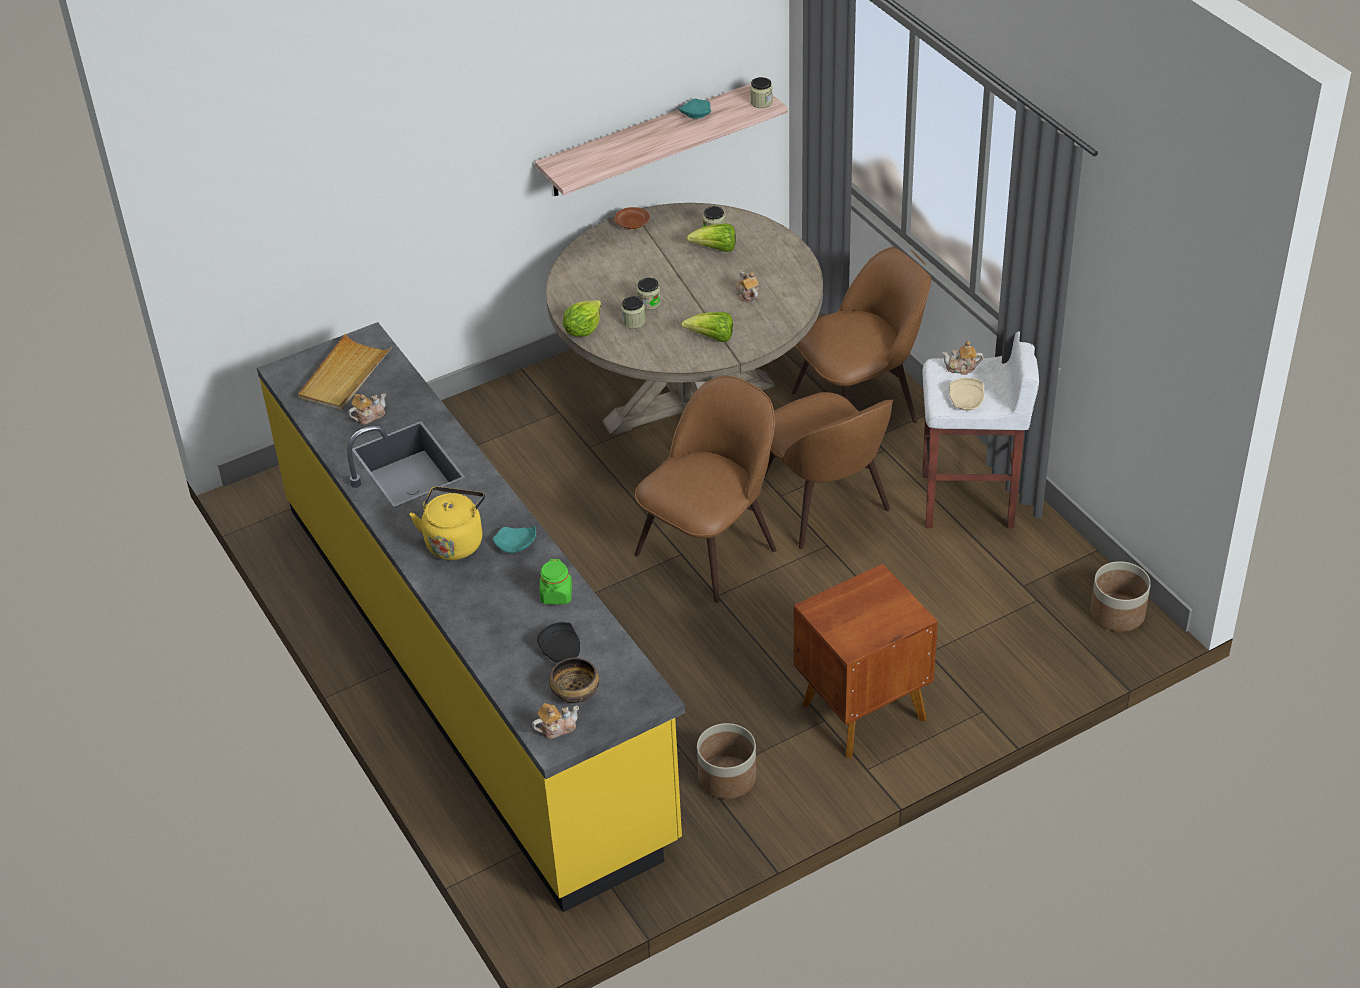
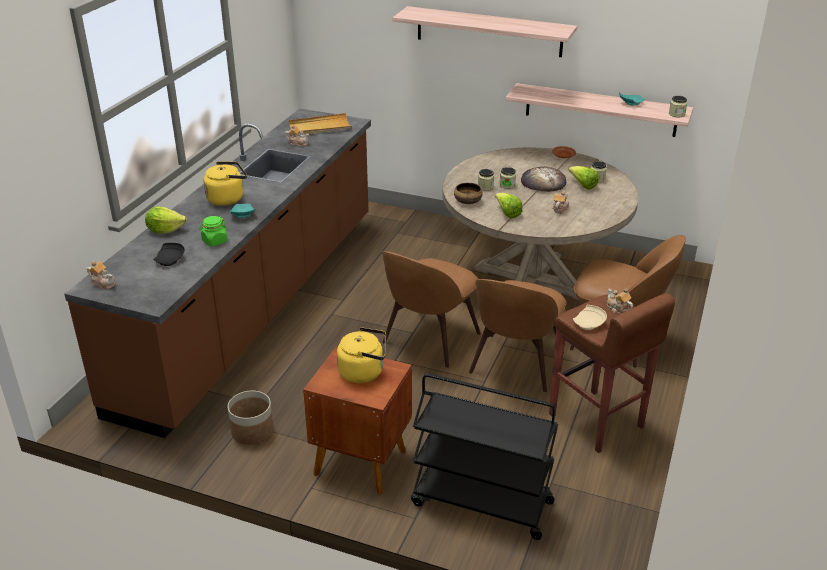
camera: 50 degrees right, 10 degrees down
yellow counter [257,322,685,912] -> brown counter [65,109,371,438]
bowl [549,658,599,703] -> bowl moved to [454,183,483,204]
lettuce [563,300,601,337] -> lettuce moved to [145,207,187,234]
brown chair [634,376,777,603] -> brown chair turned 120 degrees clockwise [382,251,481,368]
white stool [922,332,1039,528] -> brown stool [549,293,675,453]
planter [1090,561,1151,632] -> none
none -> yellow kettle [337,327,386,383]
none -> shelf [393,6,577,57]
none -> black cart [411,373,558,540]
none -> bread [521,167,566,192]

